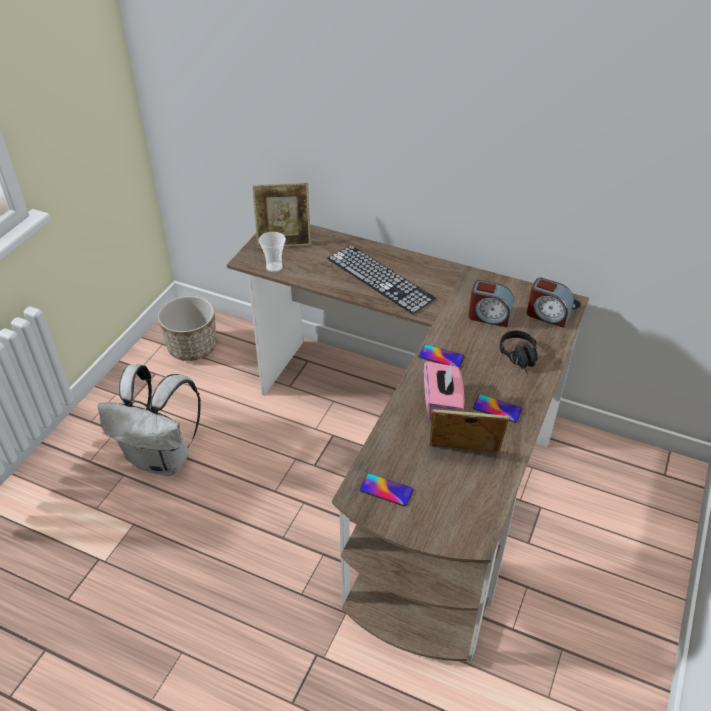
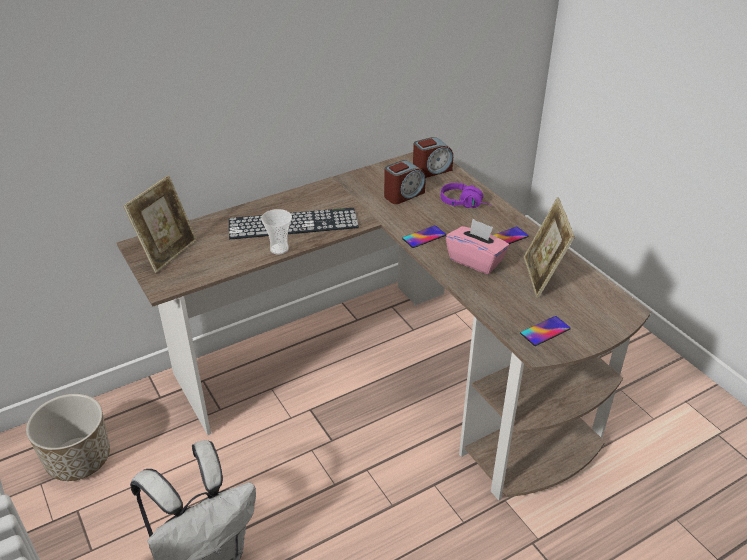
camera: 55 degrees left, 5 degrees down
cup [259,232,286,272] -> cup moved to [261,209,292,255]
picture frame [429,409,509,452] -> picture frame turned 45 degrees counterclockwise [524,197,575,298]
black headphones [500,331,538,374] -> purple headphones [441,183,491,208]

